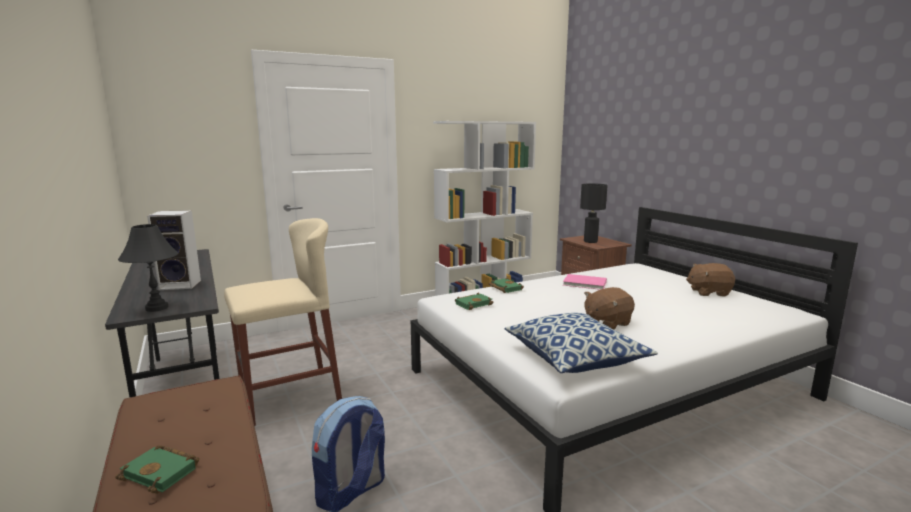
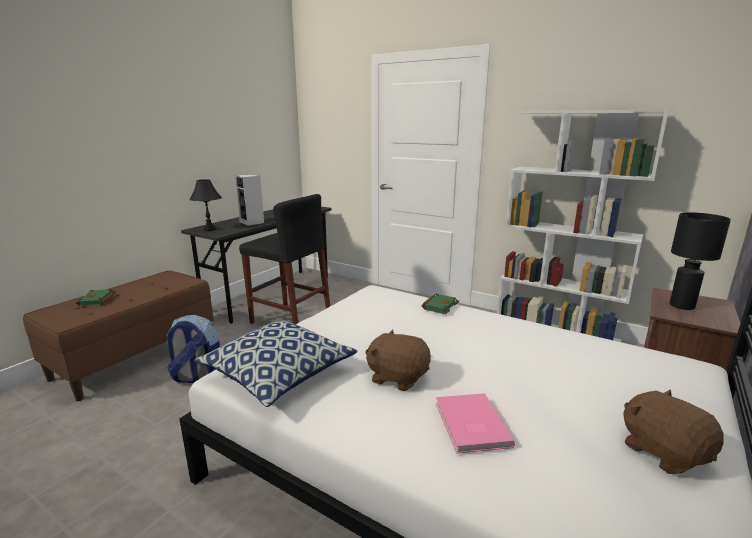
camera: 60 degrees right, 5 degrees up
beige stool [224,218,342,426] -> black stool [239,194,330,325]
green book [455,293,493,310] -> none
pink book [563,274,607,290] -> pink book moved to [436,393,515,453]

